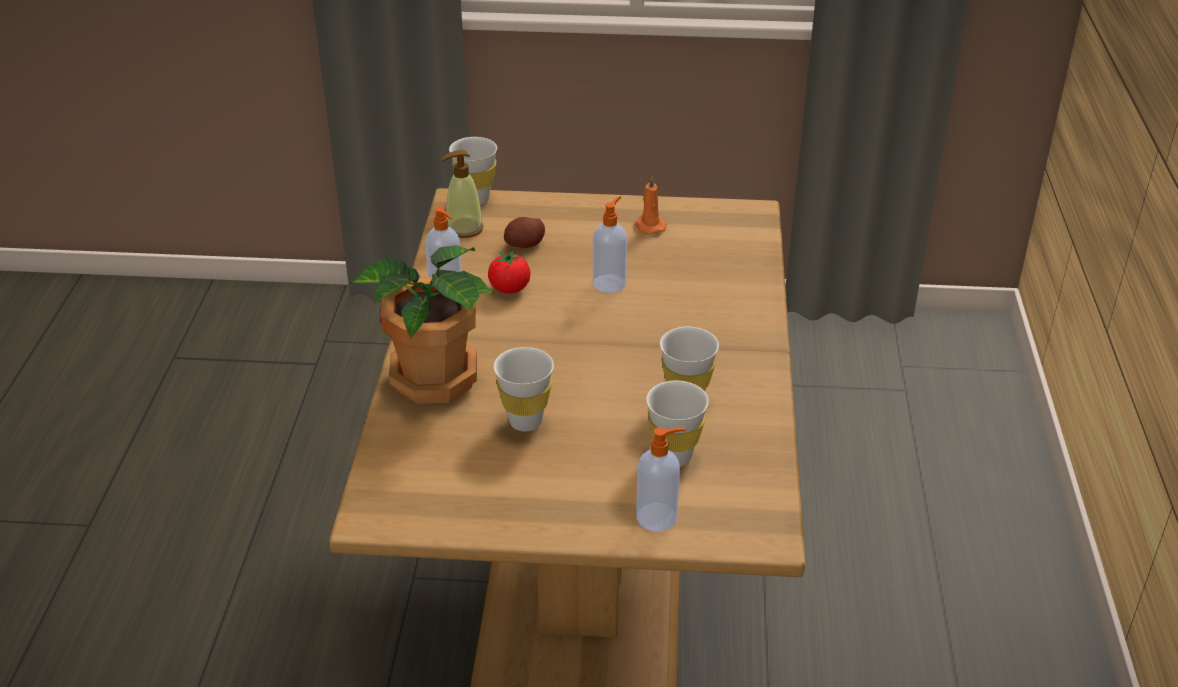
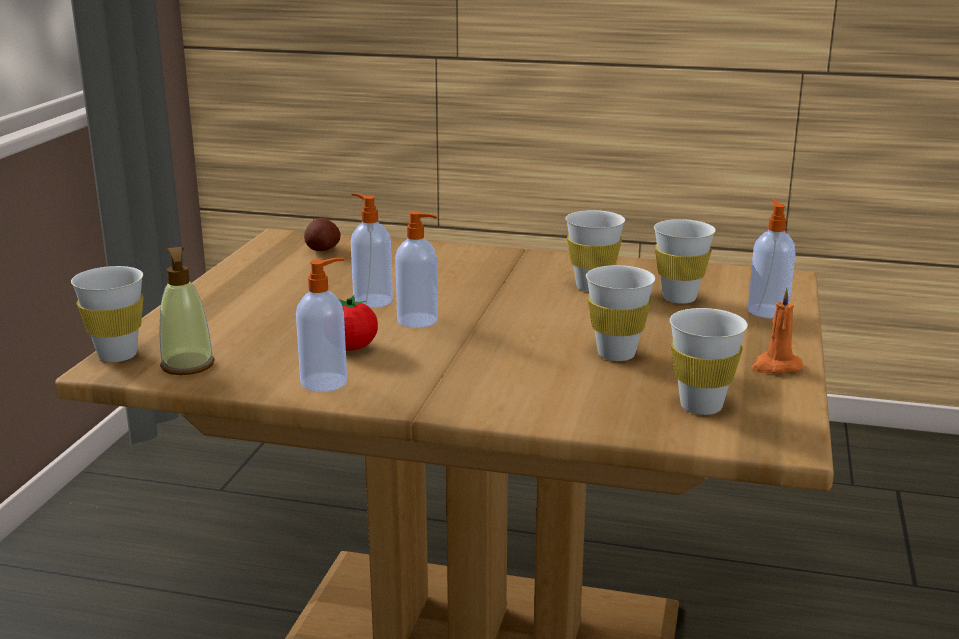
camera: 80 degrees left, 15 degrees down
potted plant [350,245,494,404] -> none
potato [504,217,545,248] -> potato moved to [304,218,341,251]
orange candle [635,176,667,235] -> orange candle moved to [752,287,803,373]
none -> soap dispenser [395,211,438,328]
none -> white cup [670,308,748,415]

